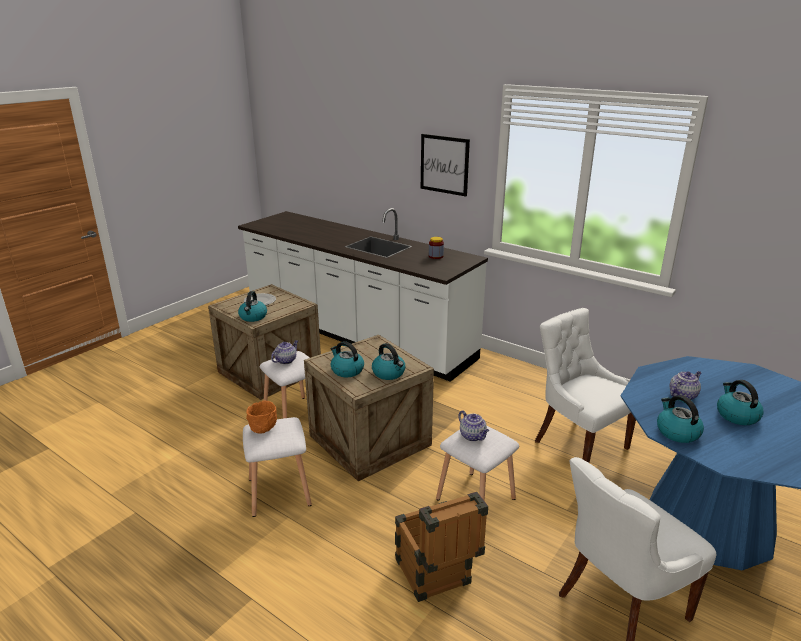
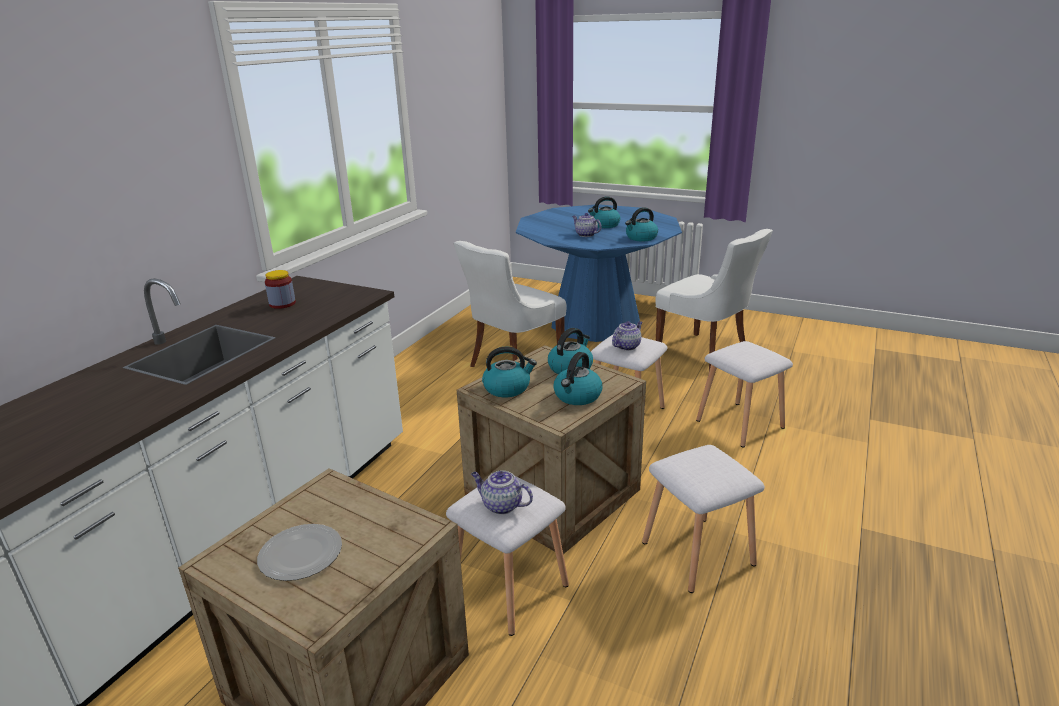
camera: 100 degrees left, 0 degrees up
kettle [238,291,267,322] -> kettle moved to [482,347,537,397]
orange bowl [246,400,277,434] -> none
crate [395,492,488,602] -> white stool [696,341,793,447]
picture [421,134,470,196] -> none

